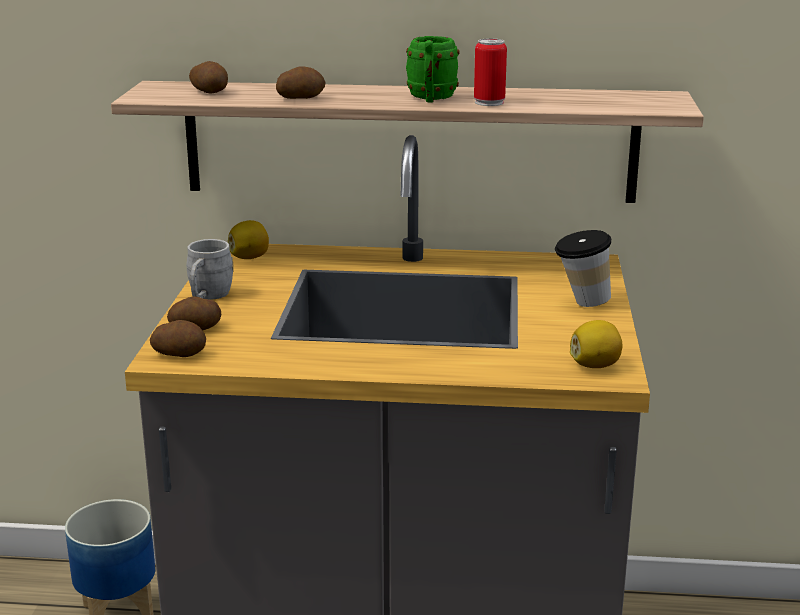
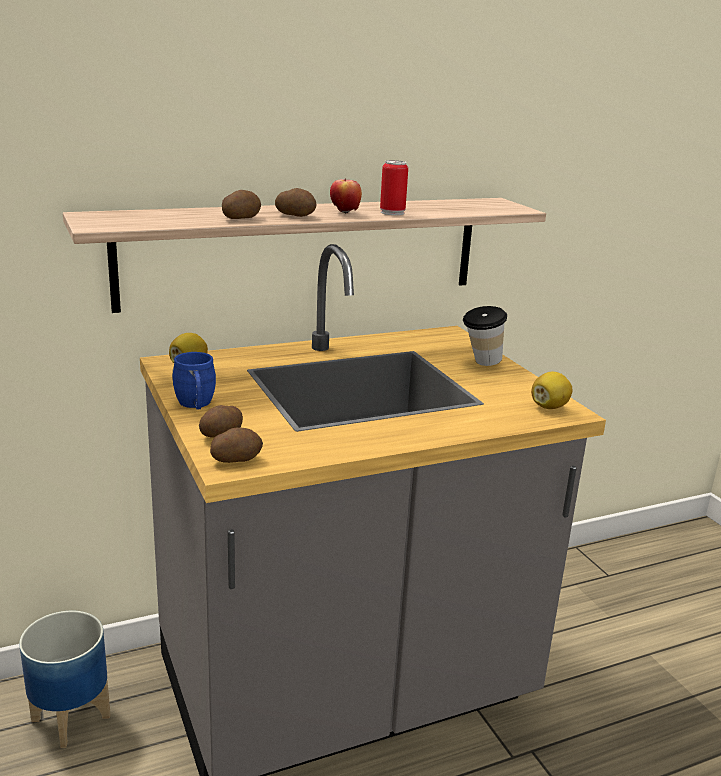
camera: 30 degrees left, 0 degrees up
grey mug [186,239,234,300] -> blue mug [172,352,216,410]
potato [189,61,228,93] -> potato moved to [275,188,317,217]
green mug [406,36,460,103] -> apple [330,179,362,214]

